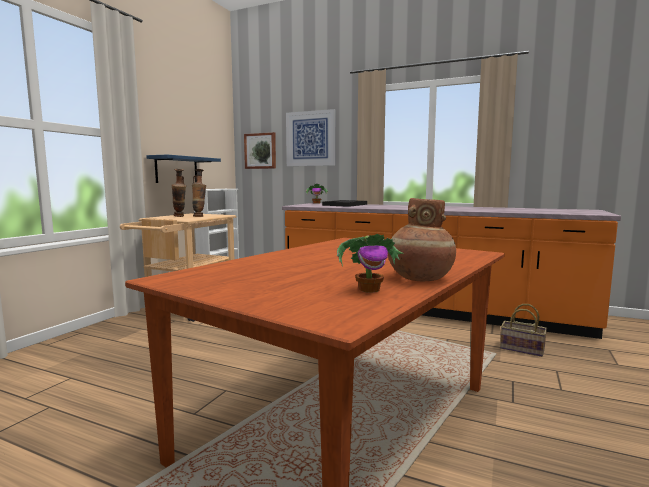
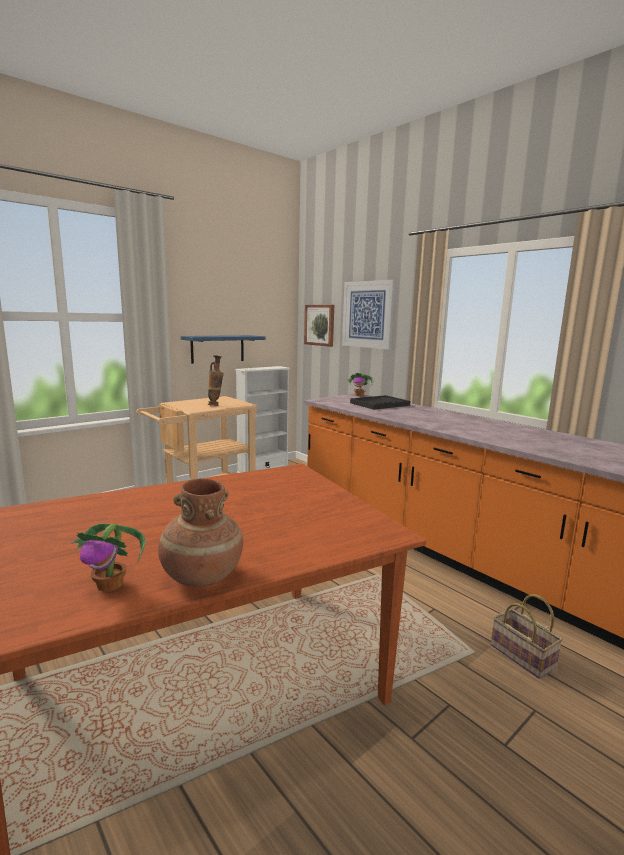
camera: 25 degrees right, 5 degrees up
vase [171,169,186,217] -> none

